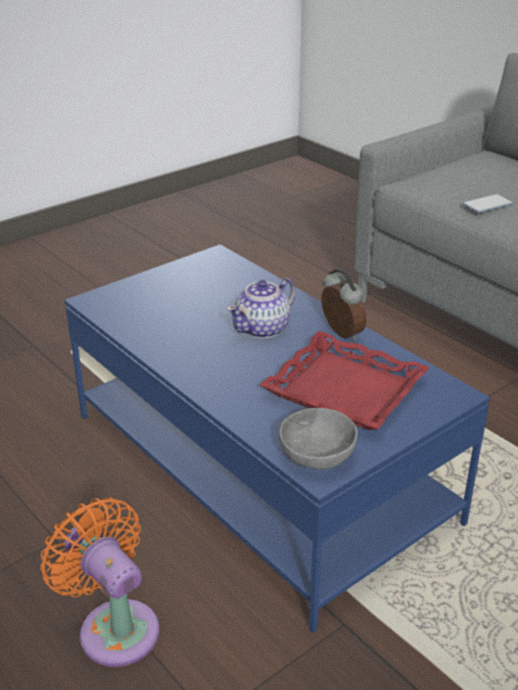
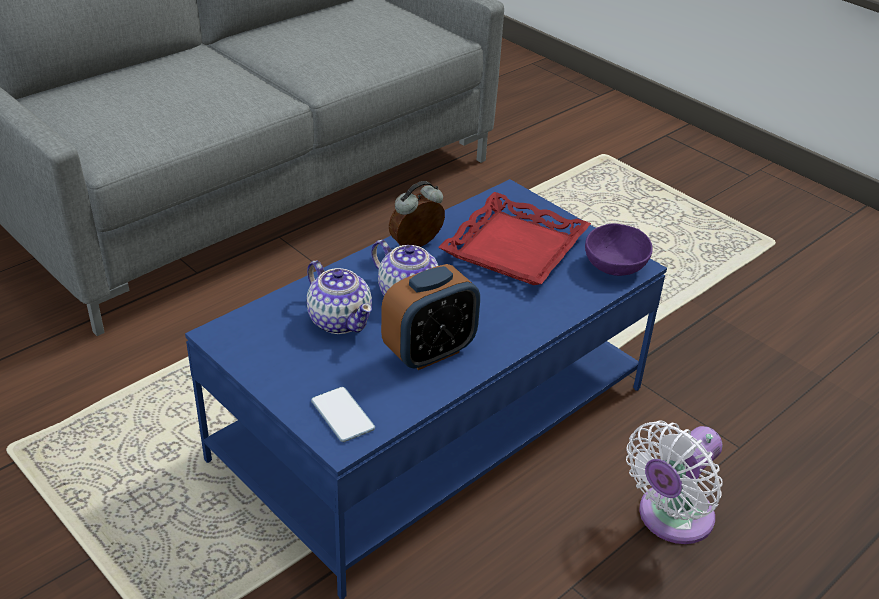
camera: 95 degrees left, 5 degrees up
orange fan [41,497,159,667] -> white fan [626,420,723,544]
grey bowl [279,408,358,469] -> purple bowl [585,223,653,276]
phone [463,194,513,213] -> phone moved to [311,387,375,442]
none -> teapot [307,261,372,334]
none -> alarm clock [381,264,480,370]

